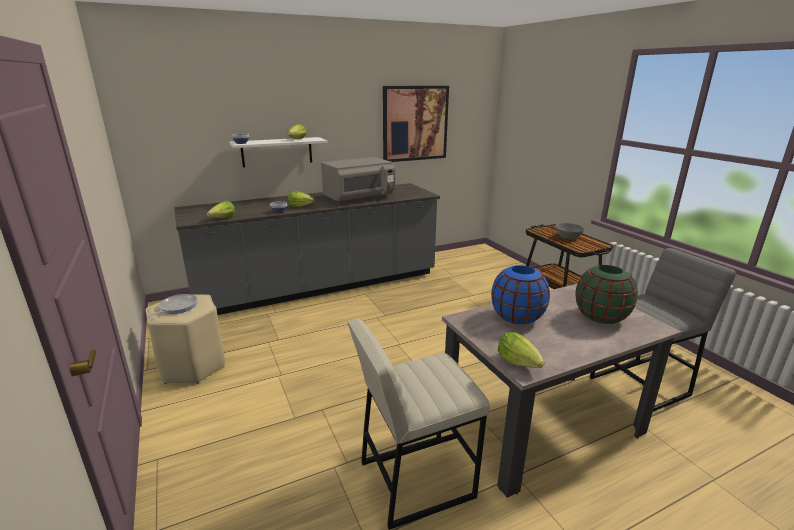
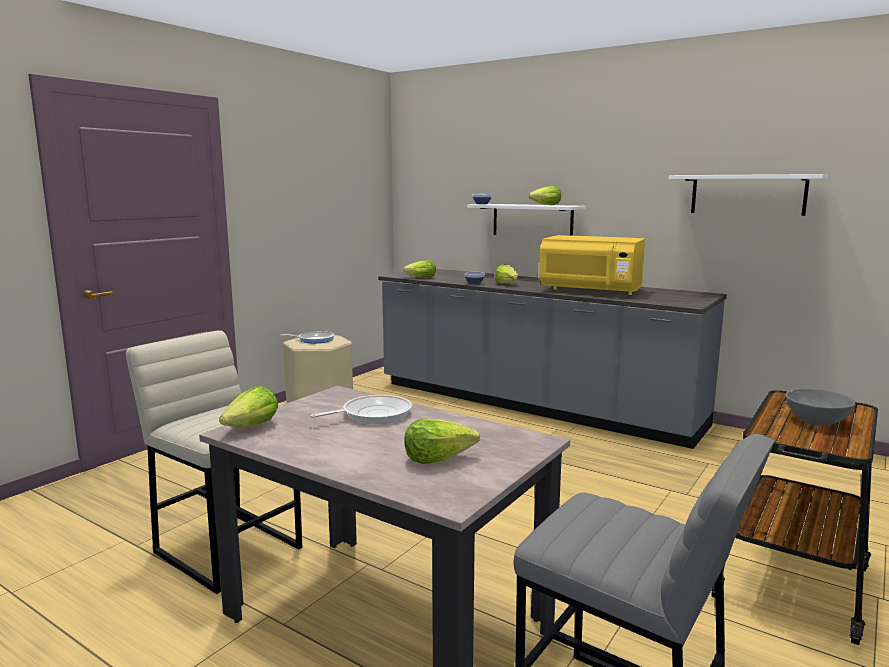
camera: 60 degrees right, 10 degrees down
grey microwave [321,157,395,203] -> yellow microwave [539,235,645,295]
picture [383,86,449,162] -> white shelf [669,174,827,216]
blue vase [491,265,550,324] -> frying pan [310,395,412,424]
green vase [576,265,638,324] -> lettuce [404,419,480,464]

